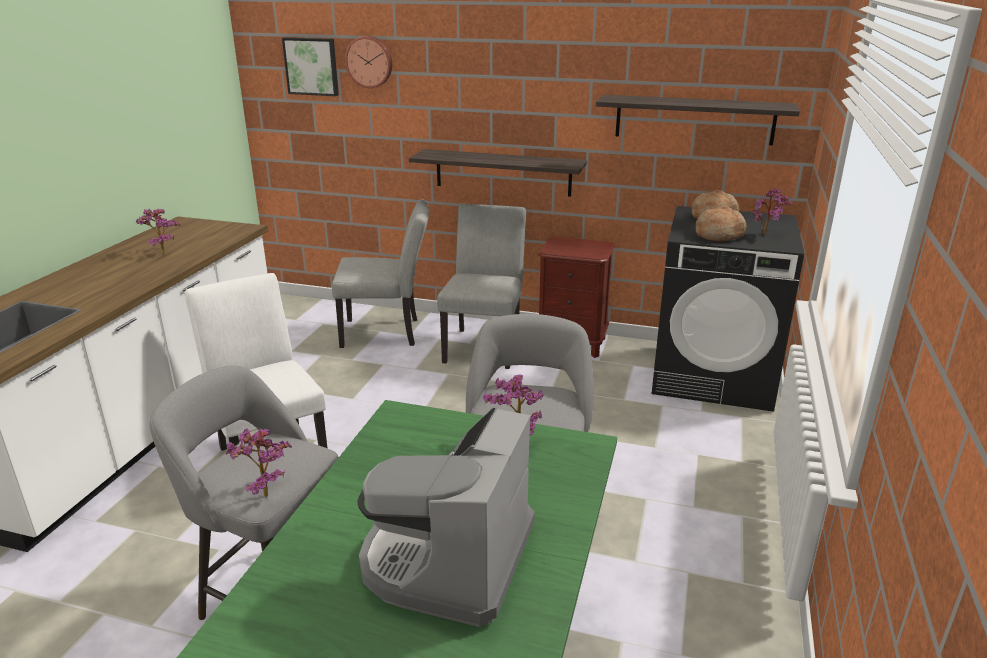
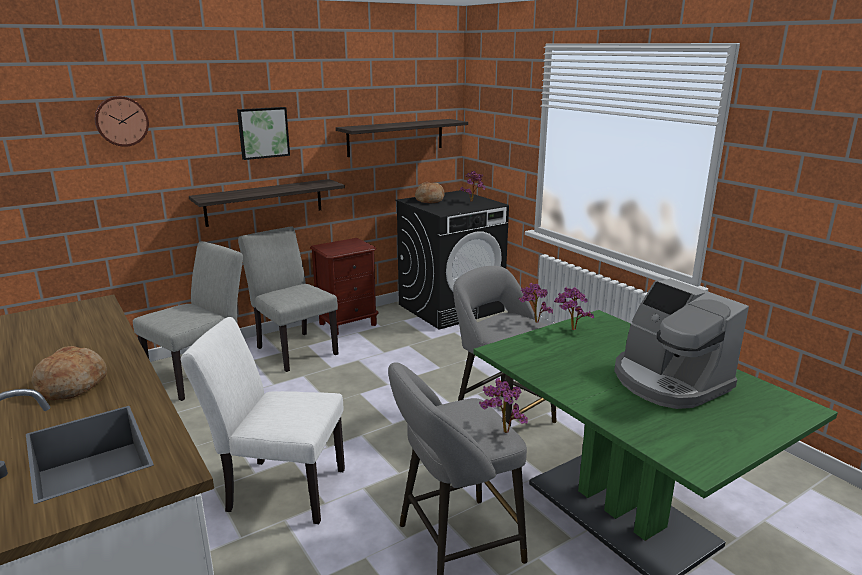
camera: 50 degrees left, 5 degrees down
potted plant [136,208,180,254] -> potted plant moved to [519,283,553,323]
picture [282,38,339,96] -> picture moved to [237,107,290,160]
bread [696,206,747,242] -> bread moved to [31,346,107,400]

